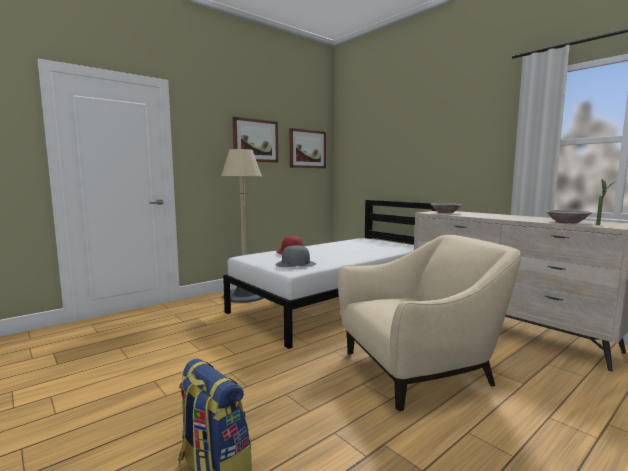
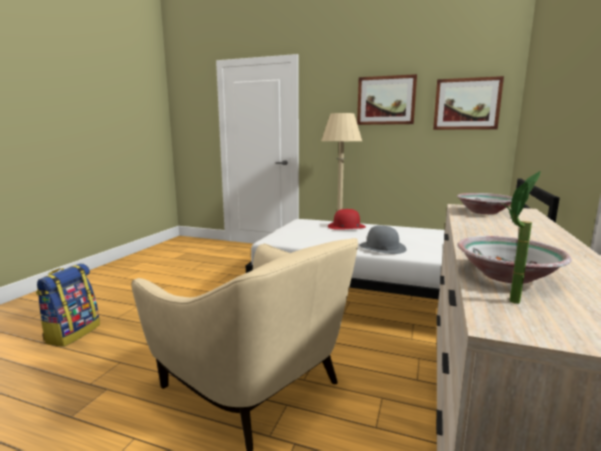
camera: 60 degrees right, 5 degrees up
grey hat [276,245,316,267] -> grey hat moved to [359,225,407,254]

